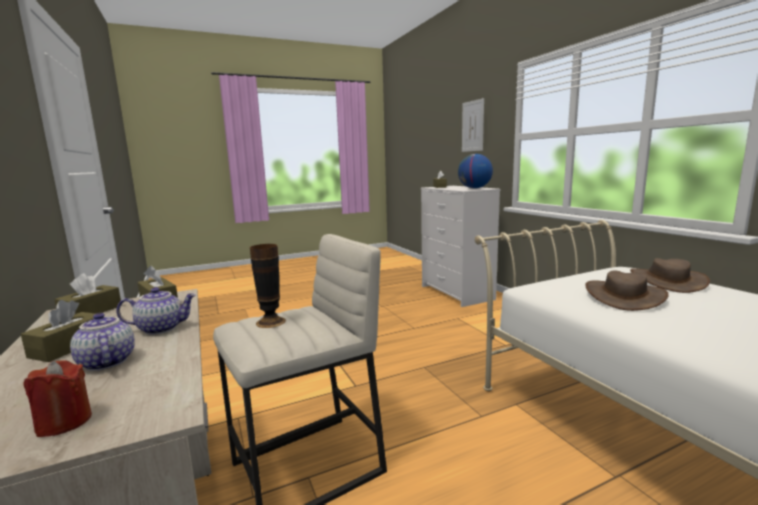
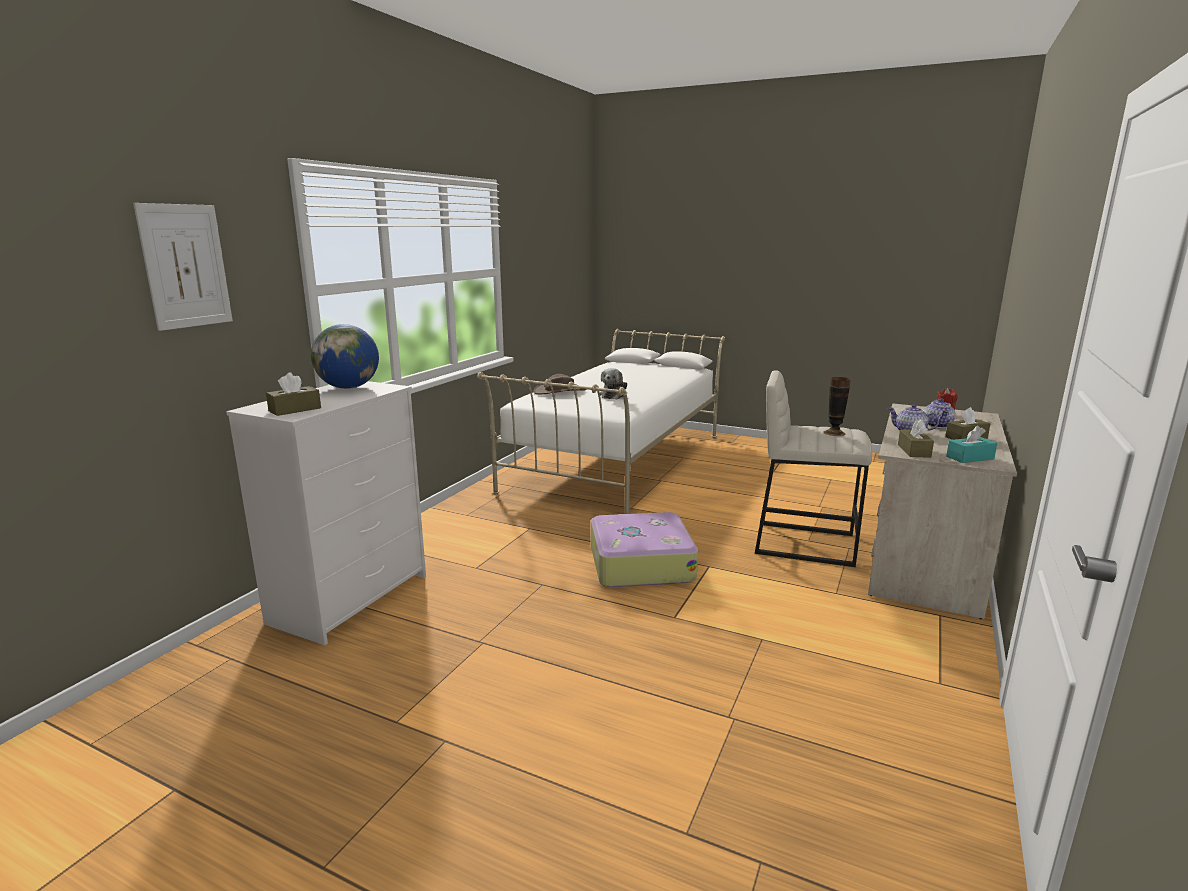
camera: 130 degrees left, 5 degrees up
brown tissue box [54,273,122,314] -> turquoise tissue box [946,426,997,463]
brown hat [585,270,669,311] -> plush toy [600,368,627,399]
none -> suitcase [591,512,698,587]

